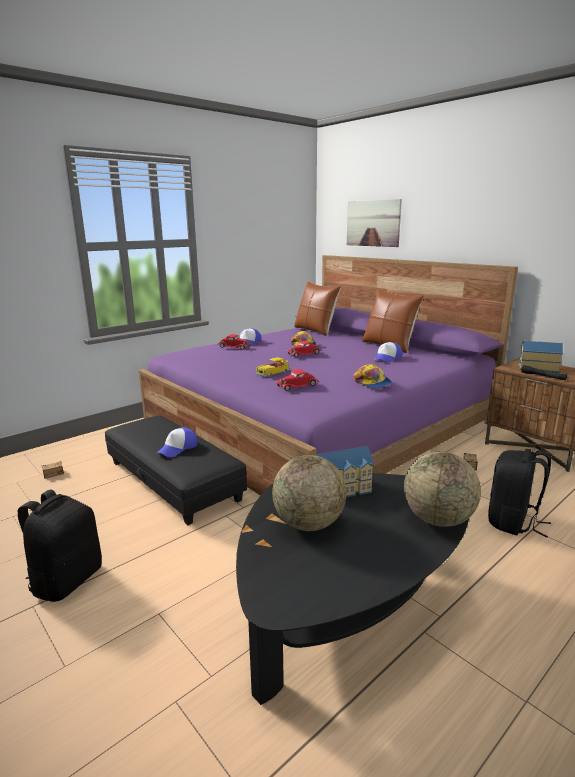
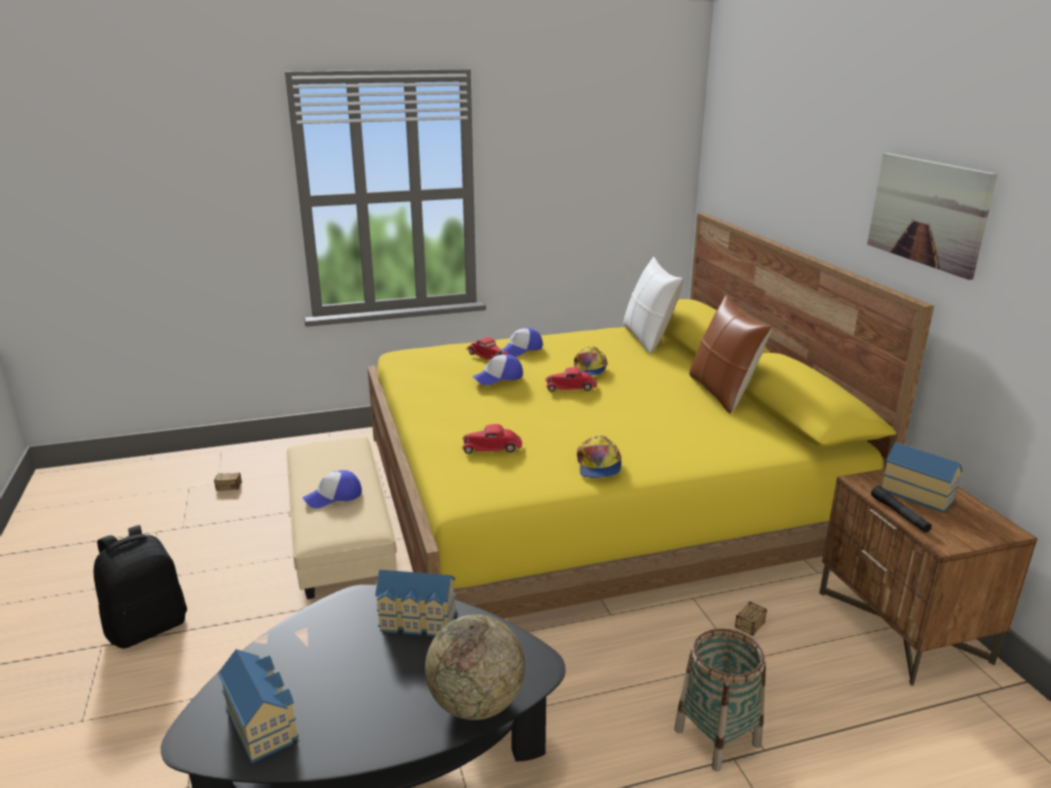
camera: 25 degrees right, 5 degrees up
black ottoman [105,415,247,525] -> beige ottoman [287,437,397,599]
purple bed [139,255,518,496] -> yellow bed [367,212,934,619]
toy car [256,357,289,377] -> none
globe [272,455,346,531] -> none
brown pillow [294,281,341,336] -> white pillow [624,257,683,354]
picture [347,199,402,247] -> picture moved to [867,153,997,280]
cap [374,342,402,363] -> cap moved to [472,354,523,385]
black backpack [488,449,551,537] -> basket [674,628,766,771]
none -> toy house [218,649,299,764]

